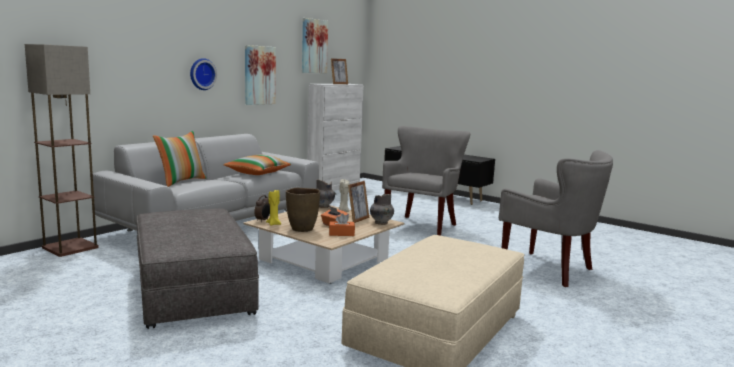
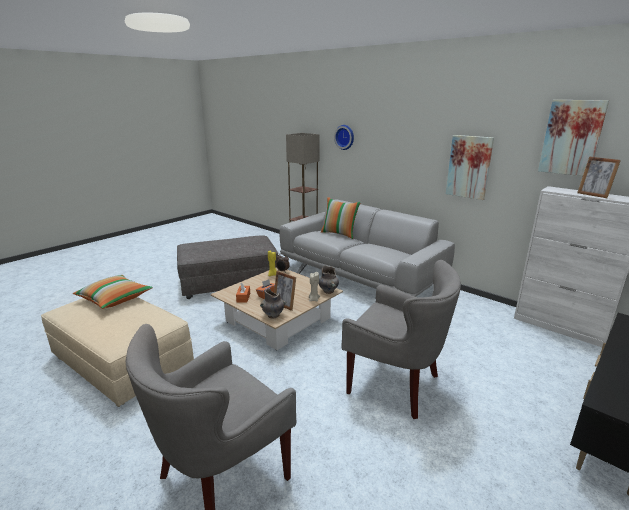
camera: 95 degrees right, 10 degrees up
wall clock [190,58,217,90] -> wall clock moved to [334,125,354,150]
pillow [223,155,291,175] -> pillow moved to [73,275,153,309]
brown vase [286,188,320,232] -> none

